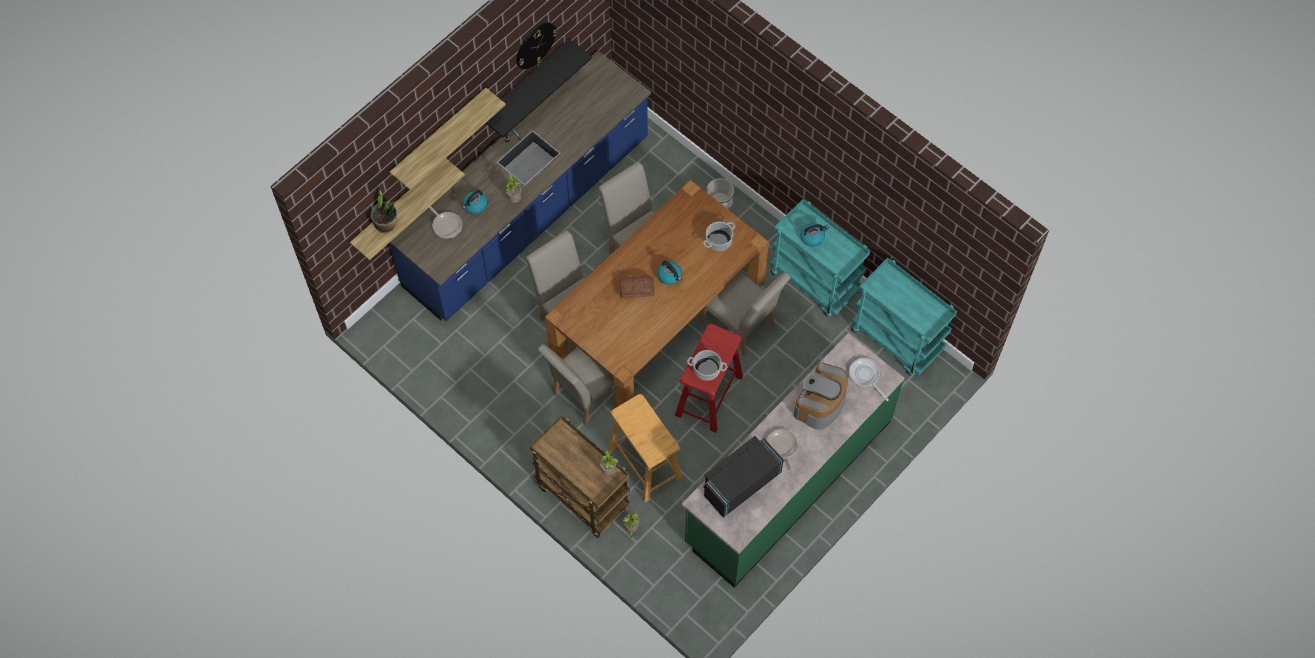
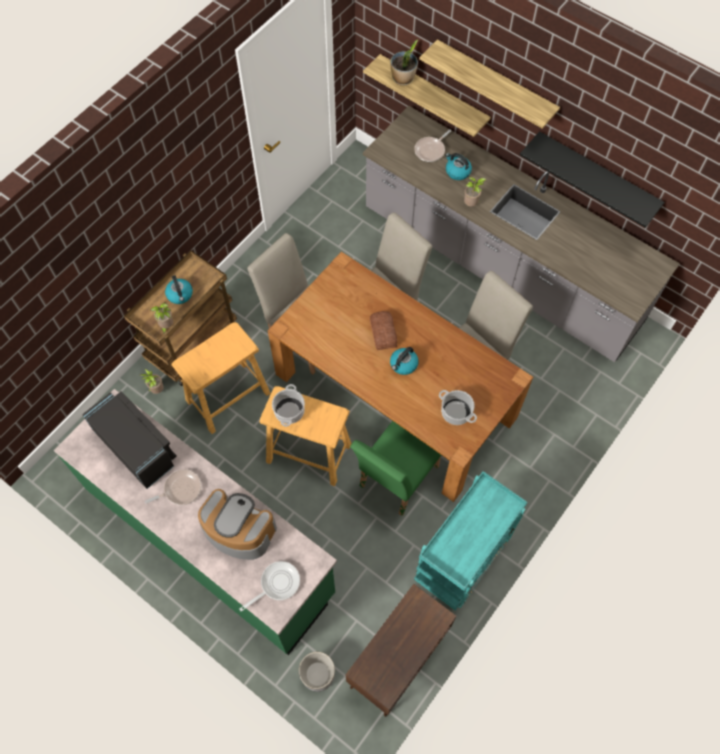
camera: 85 degrees right, 0 degrees up
blue counter [389,51,651,321] -> grey counter [363,106,680,362]
wall clock [516,22,557,69] -> none
red stool [675,324,743,433] -> beige stool [259,386,352,486]
beige chair [700,272,791,356] -> green chair [350,421,441,516]
planter [706,178,734,210] -> planter moved to [299,652,335,692]
kettle [800,223,829,247] -> kettle moved to [165,275,193,304]
turquoise cart [852,258,957,376] -> brown cabinet [346,584,456,717]

